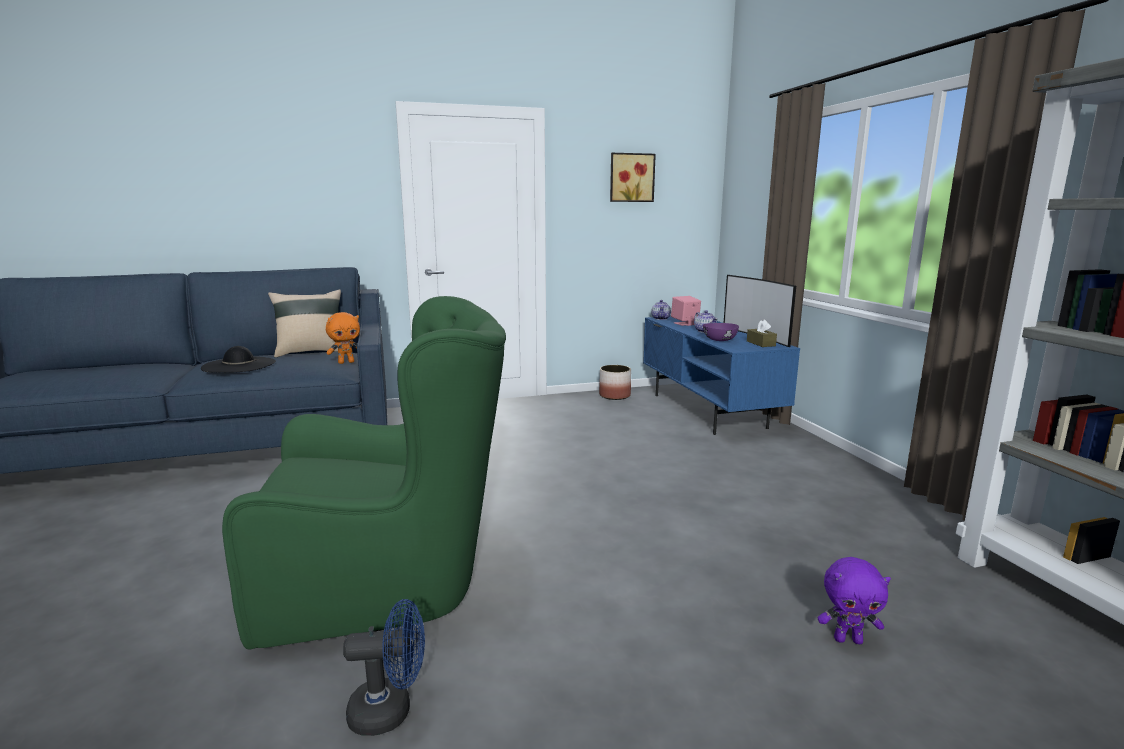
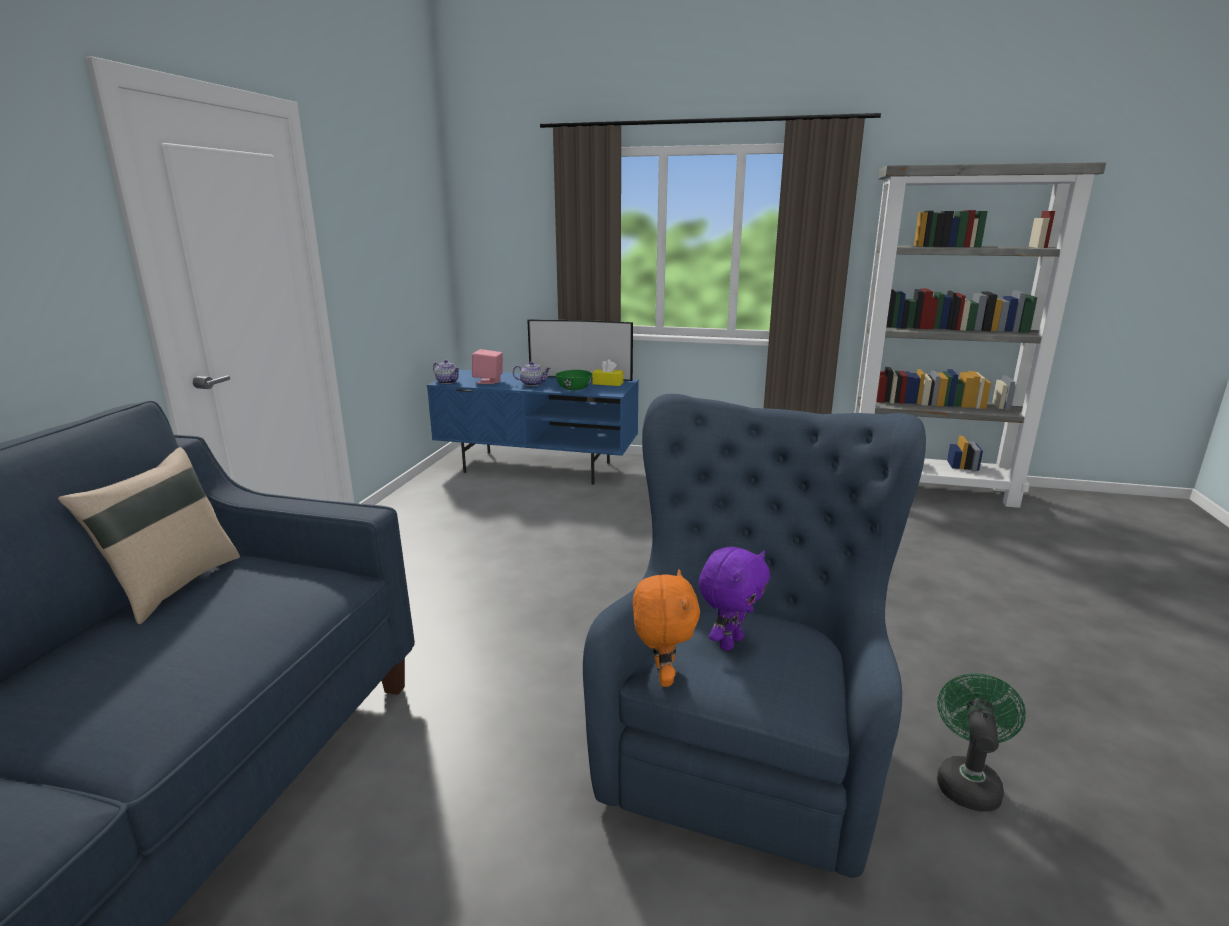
camera: 60 degrees left, 5 degrees up
black hat [201,346,276,373] -> none
green armchair [222,296,506,650] -> blue armchair [583,394,926,878]
orange plush toy [326,312,360,364] -> orange plush toy moved to [633,570,700,687]
blue fan [343,599,425,736] -> green fan [937,673,1026,811]
planter [599,365,631,400] -> none
picture [610,153,656,202] -> none
purple bowl [703,323,739,341] -> green bowl [555,370,592,390]
brown tissue box [747,320,777,347] -> yellow tissue box [592,359,624,386]
purple plush toy [818,557,891,644] -> purple plush toy moved to [698,547,770,651]

